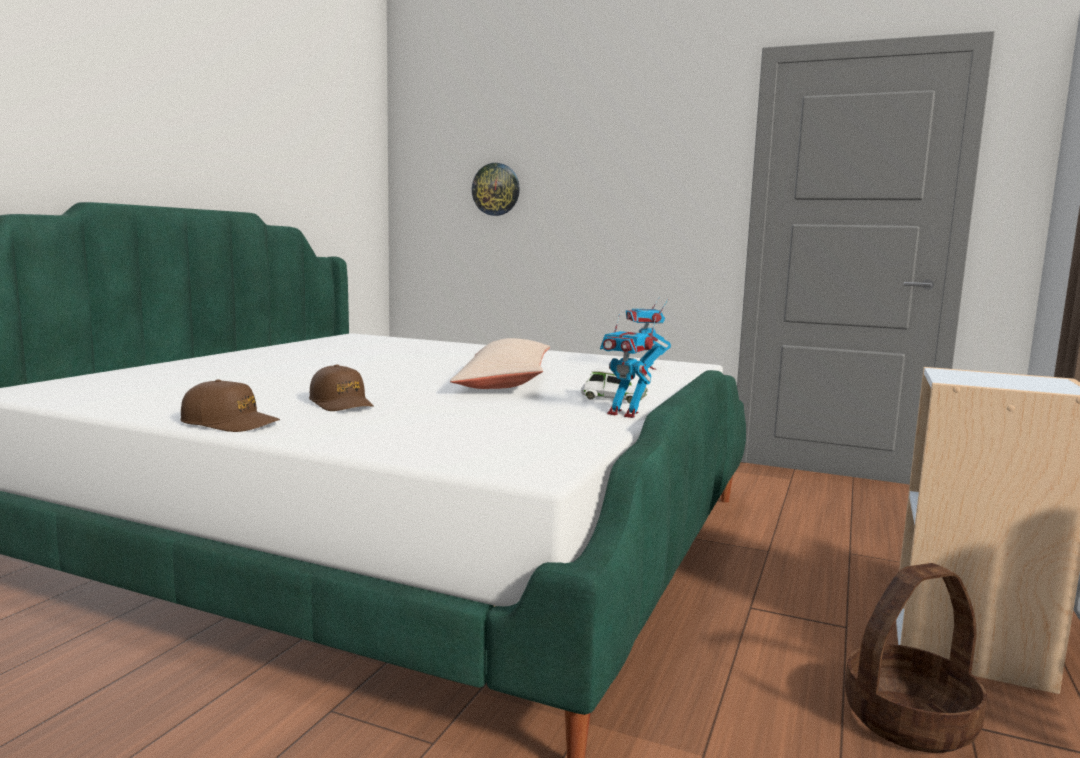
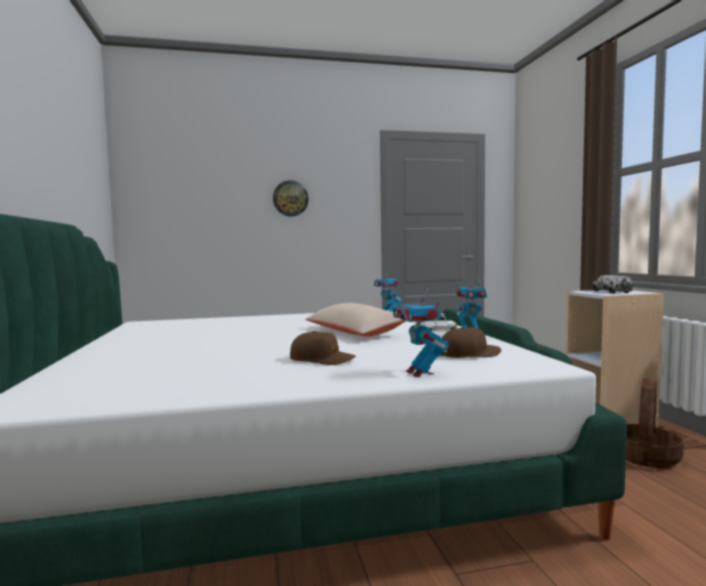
camera: 35 degrees left, 5 degrees down
brown cap [181,380,280,432] -> brown cap moved to [441,327,501,358]
wall clock [472,163,520,216] -> wall clock moved to [273,181,309,217]
none -> toy robot [393,289,449,377]
none -> toy truck [592,275,633,294]

